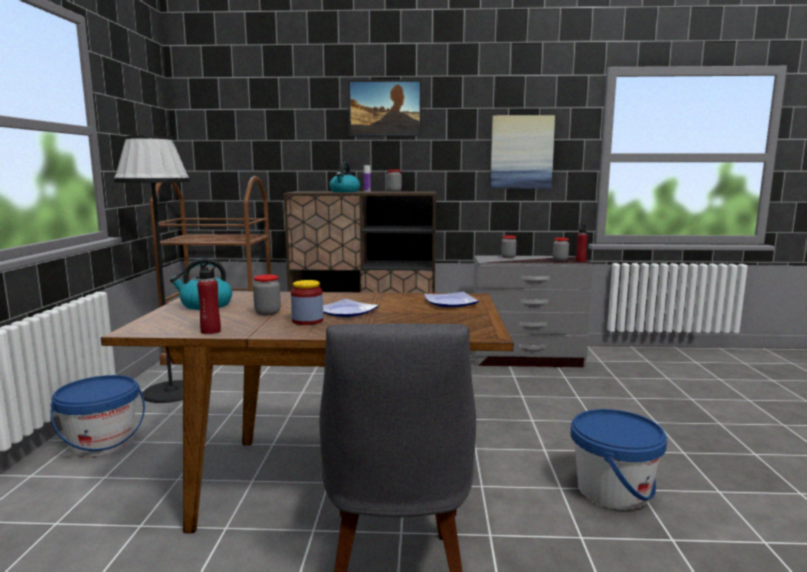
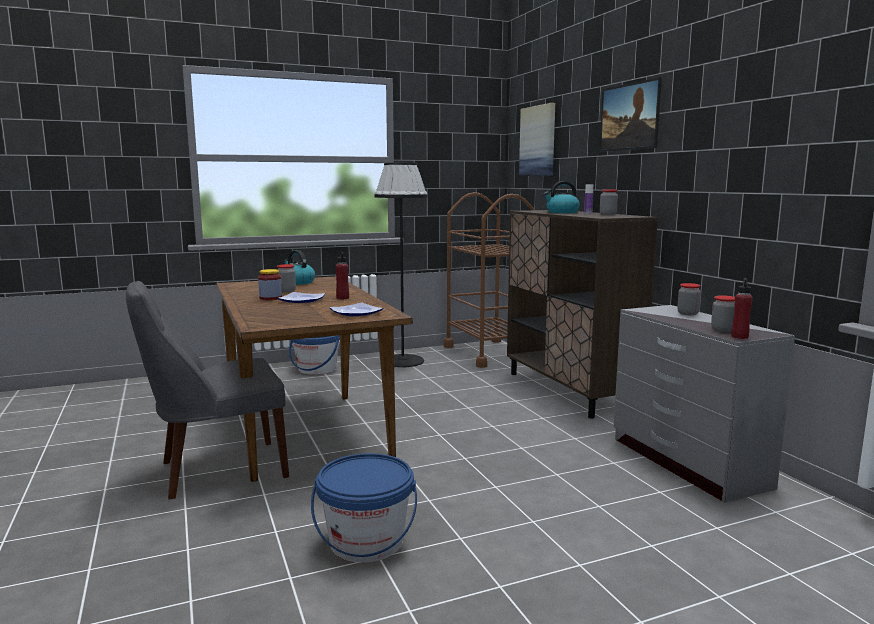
camera: 65 degrees right, 0 degrees up
red bottle [197,261,221,334] -> red bottle moved to [335,251,349,299]
picture [490,115,555,189] -> picture moved to [519,103,555,176]

